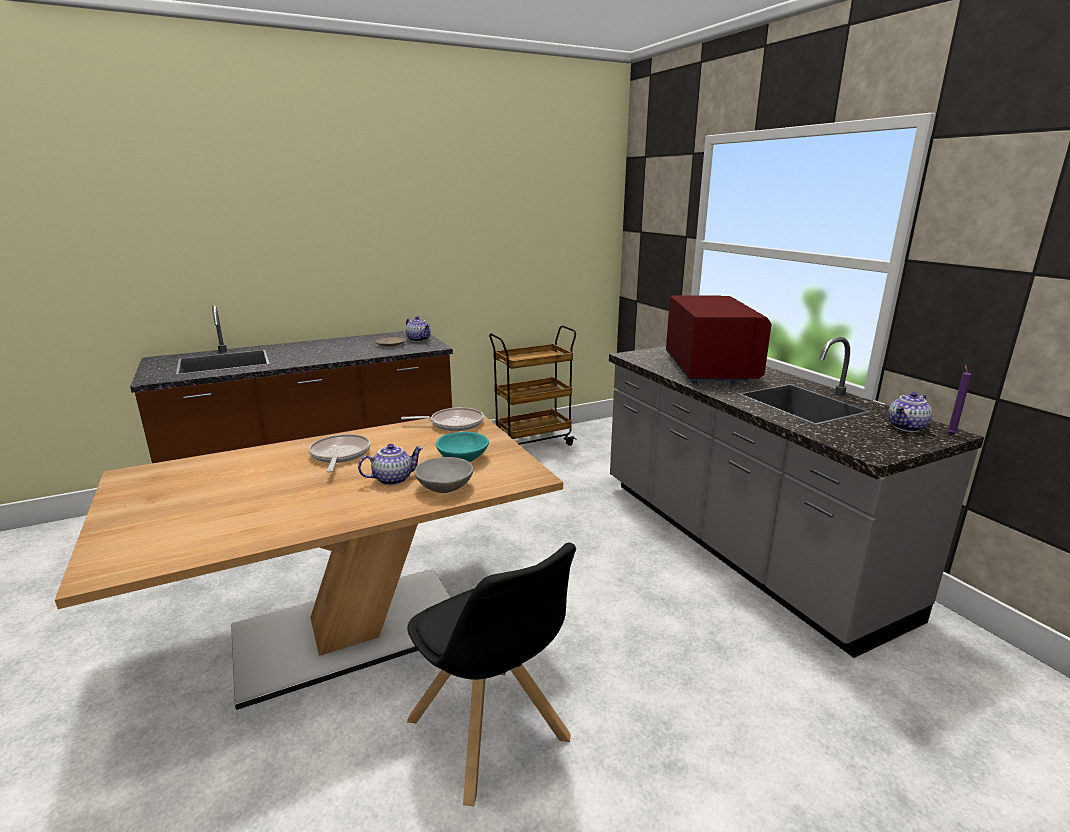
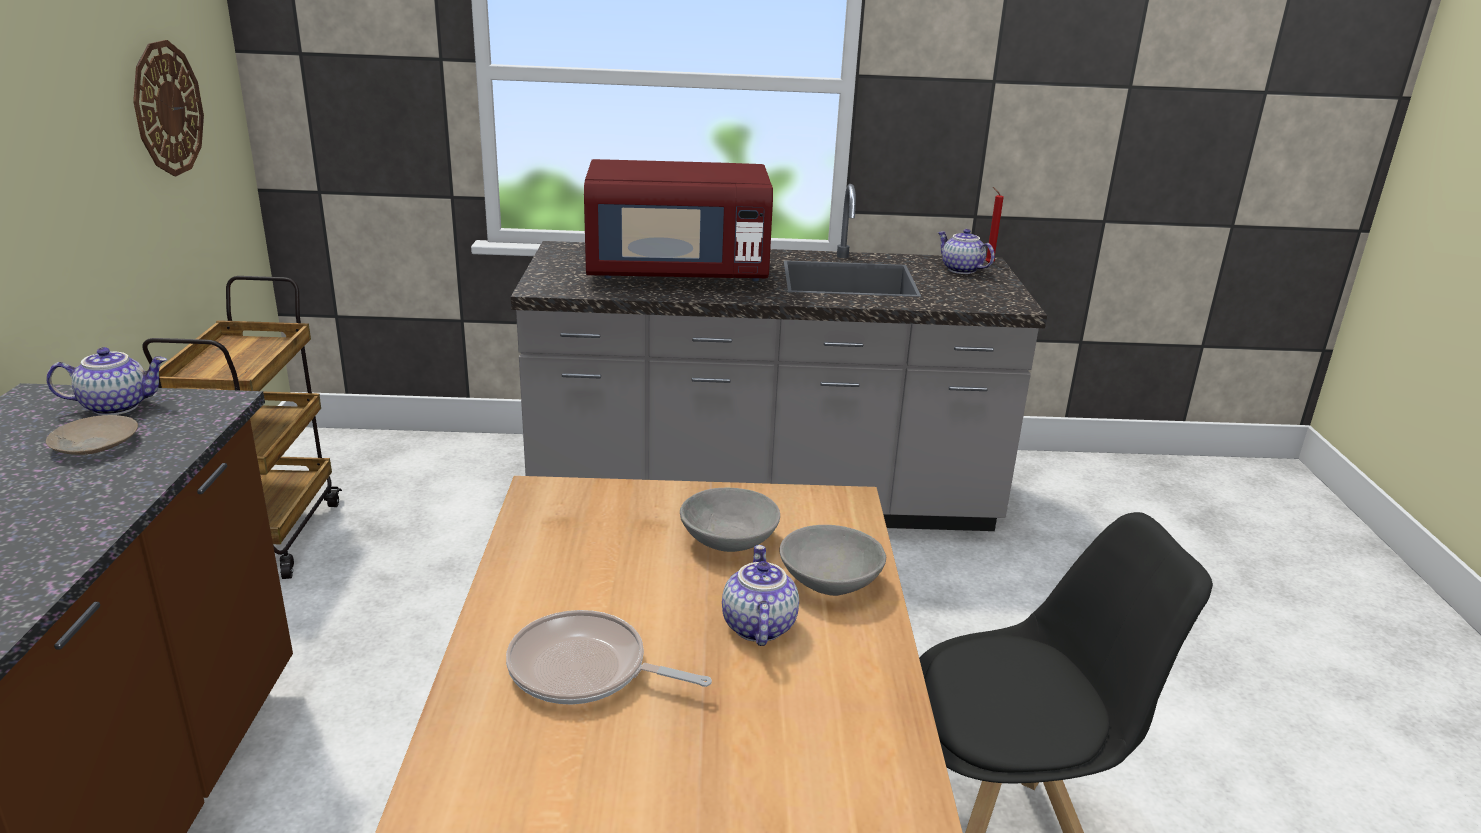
camera: 65 degrees left, 5 degrees up
frying pan [401,407,484,431] -> none
turquoise bowl [436,432,489,462] -> grey bowl [680,488,780,552]
red microwave [666,296,772,384] -> red microwave turned 150 degrees clockwise [584,159,773,281]
teapot [888,392,932,432] -> teapot turned 150 degrees clockwise [938,229,995,274]
purple candle [947,364,972,435] -> red candle [985,187,1004,263]
none -> wall clock [133,40,204,176]

